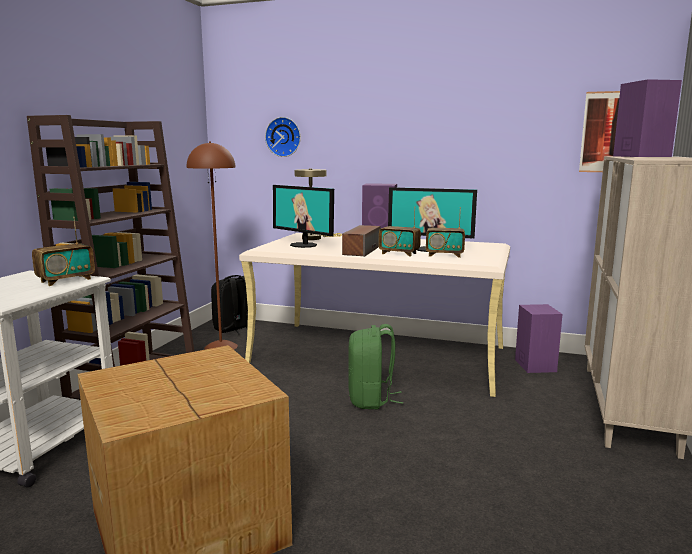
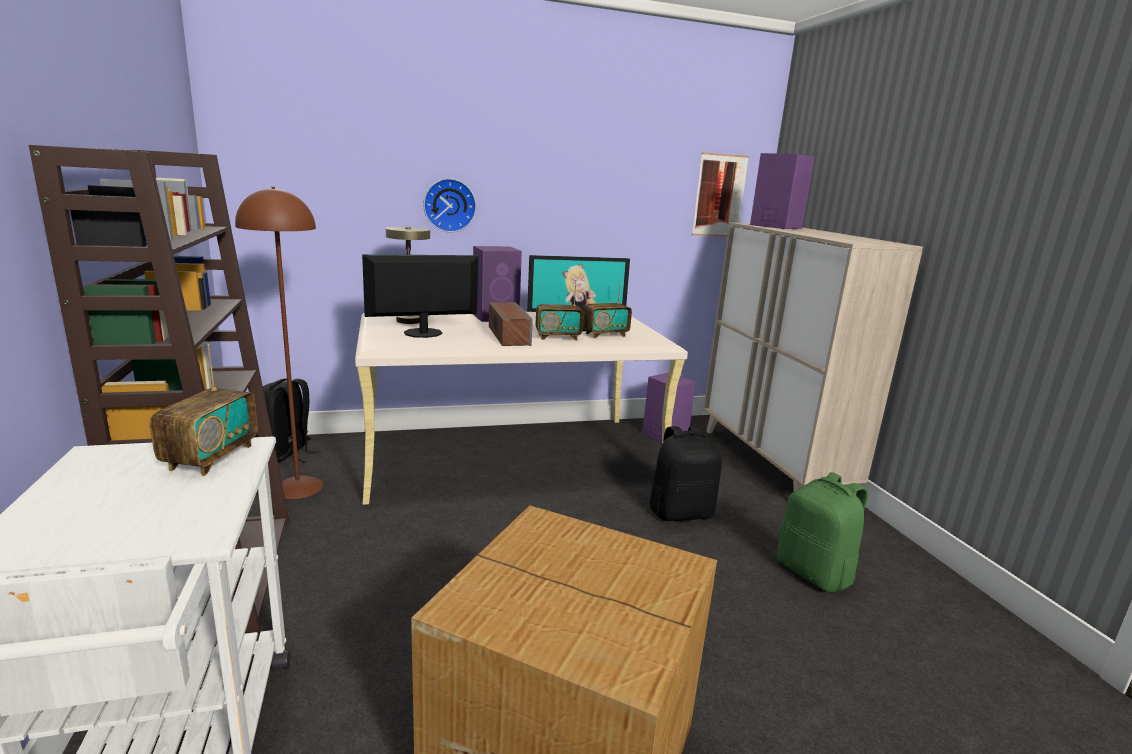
camera: 35 degrees left, 5 degrees up
wall clock [265,117,301,157] -> wall clock moved to [423,178,476,232]
monitor [273,185,334,248] -> monitor turned 150 degrees clockwise [362,254,478,338]
green backpack [348,324,403,409] -> green backpack moved to [777,472,868,592]
none -> black backpack [650,426,722,521]

